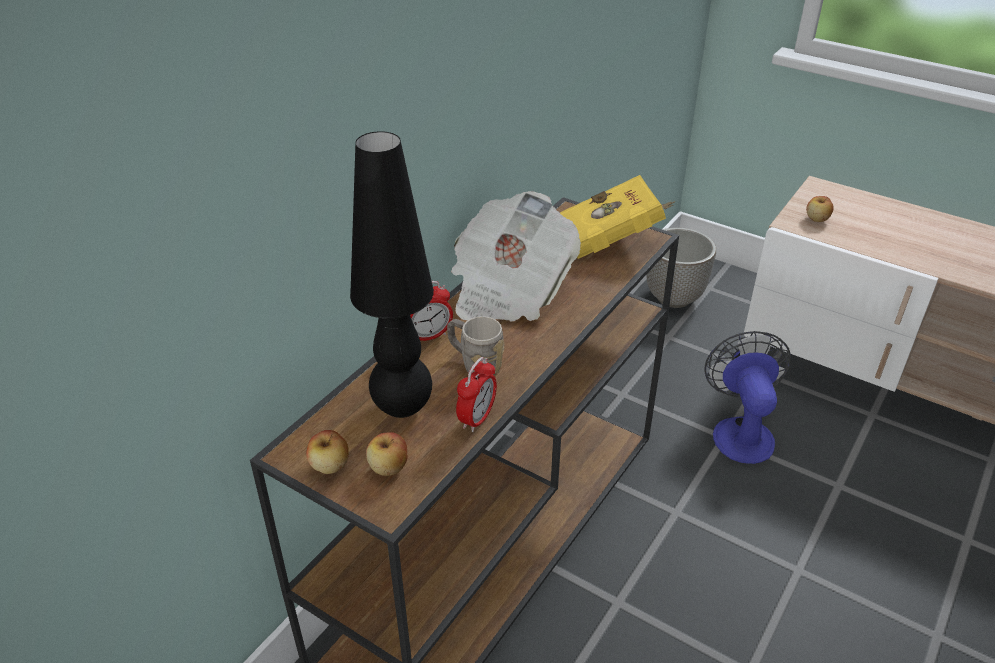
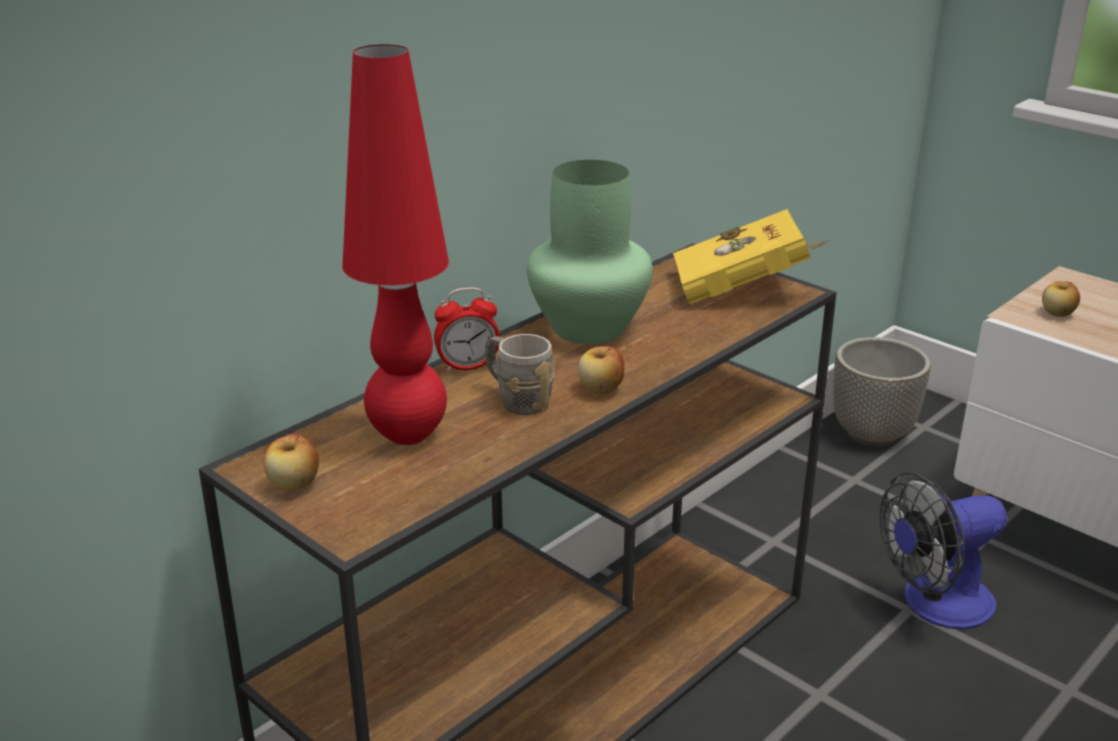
camera: 10 degrees right, 10 degrees down
black table lamp [350,131,434,418] -> red table lamp [342,44,449,445]
apple [366,432,408,476] -> apple moved to [577,346,624,394]
newspaper [451,191,581,321] -> green vase [527,160,653,344]
alarm clock [456,357,497,432] -> none
fan [704,331,791,464] -> fan turned 120 degrees counterclockwise [880,472,1007,629]

